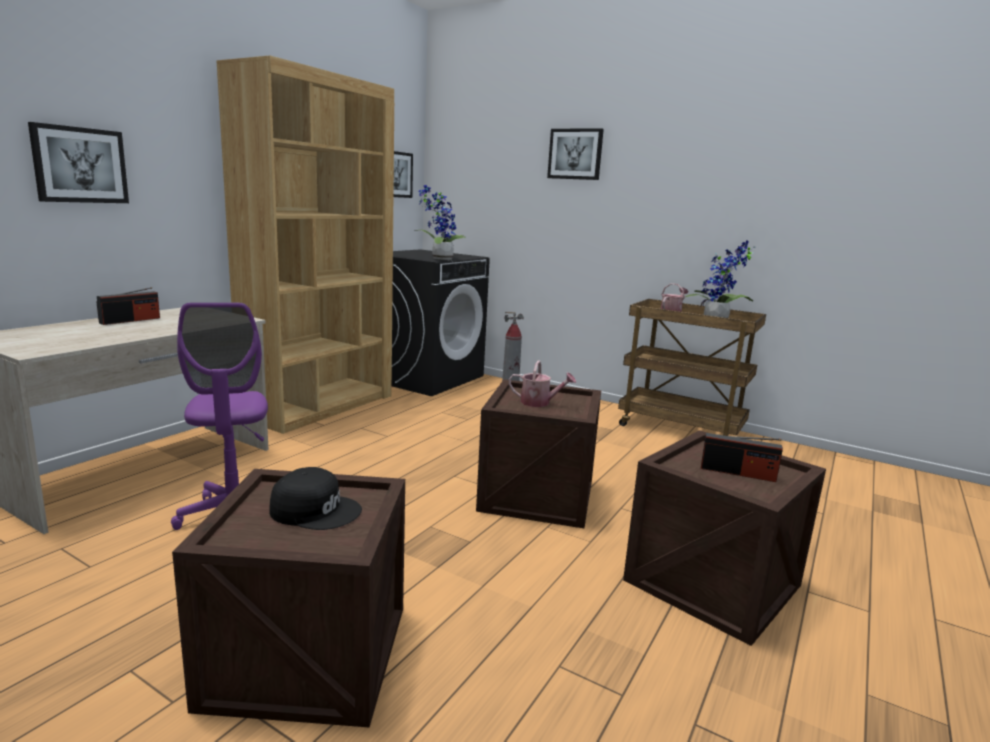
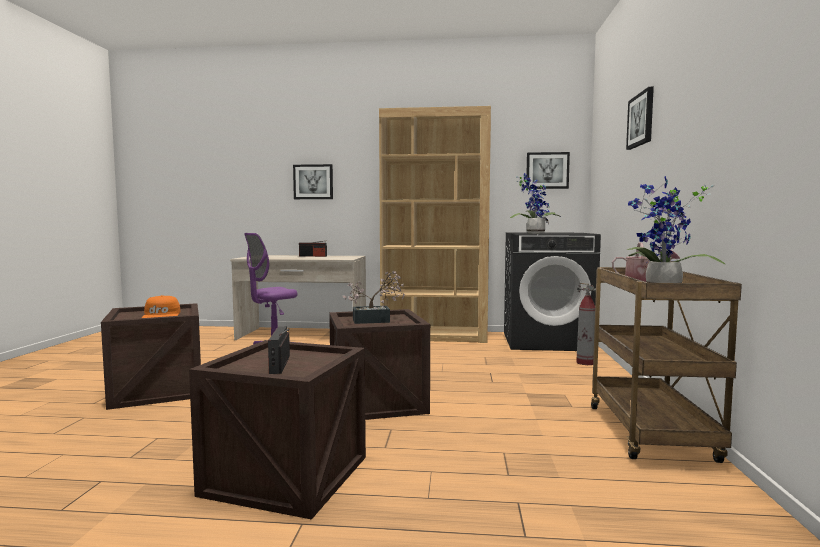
camera: 65 degrees right, 10 degrees down
black cap [269,467,362,530] -> orange cap [142,295,180,318]
watering can [509,360,576,407] -> potted plant [343,271,405,324]

